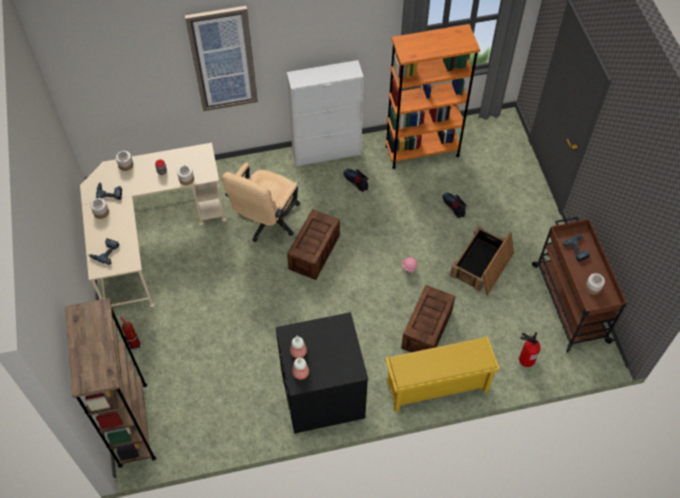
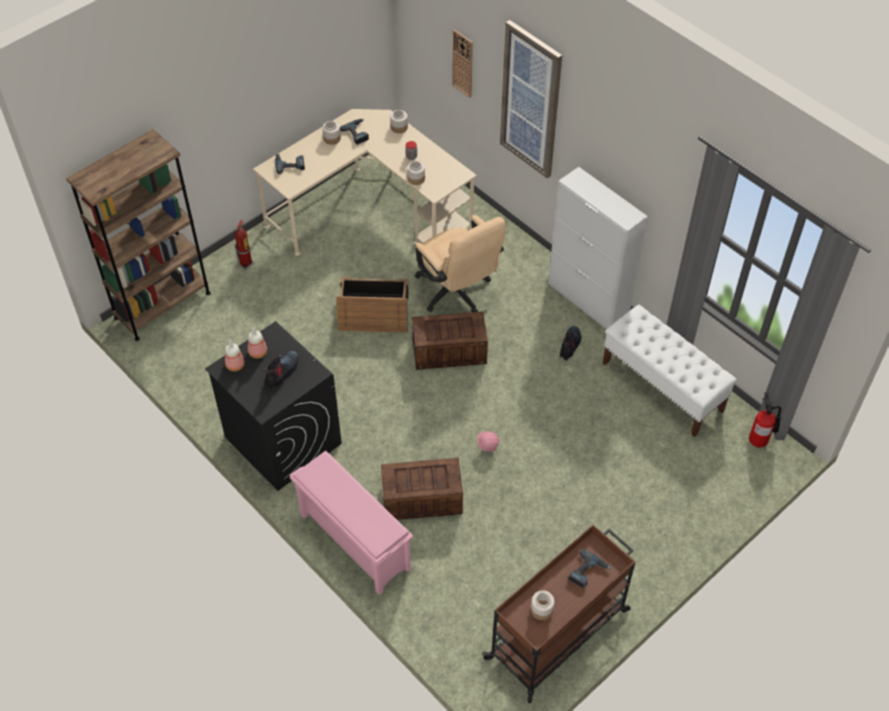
camera: 60 degrees right, 5 degrees down
beige office chair [222,163,300,242] -> beige office chair turned 120 degrees counterclockwise [415,215,506,312]
orange bookcase [385,24,480,169] -> white bench [603,305,737,437]
yellow shoe rack [385,337,499,412] -> pink shoe rack [290,450,413,595]
boot [442,192,467,218] -> boot moved to [262,351,299,389]
crate [450,226,514,295] -> crate moved to [336,277,409,333]
fire extinguisher [519,332,540,367] -> fire extinguisher moved to [749,392,781,448]
none -> wall clock [452,29,473,98]

